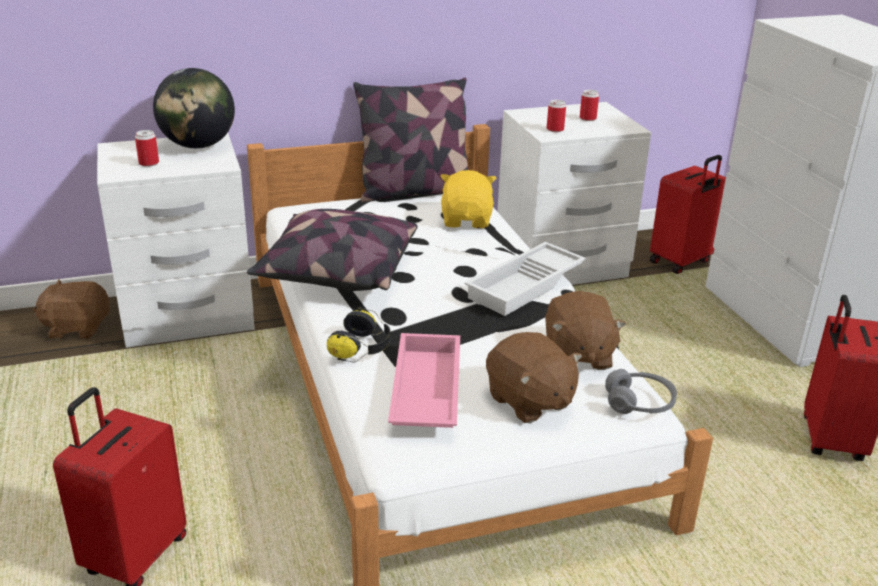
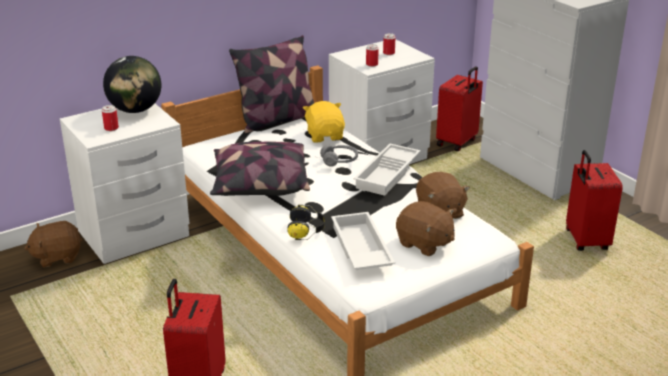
camera: 15 degrees left, 0 degrees up
pink tray [388,333,460,428] -> white tray [331,212,395,270]
grey headphones [605,369,677,414] -> grey headphones moved to [320,144,358,167]

